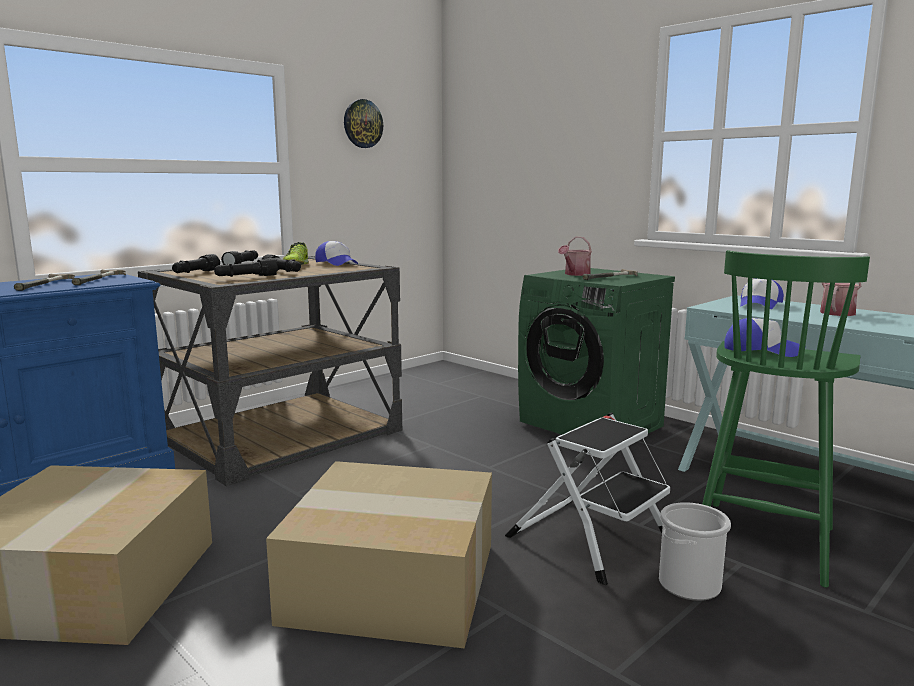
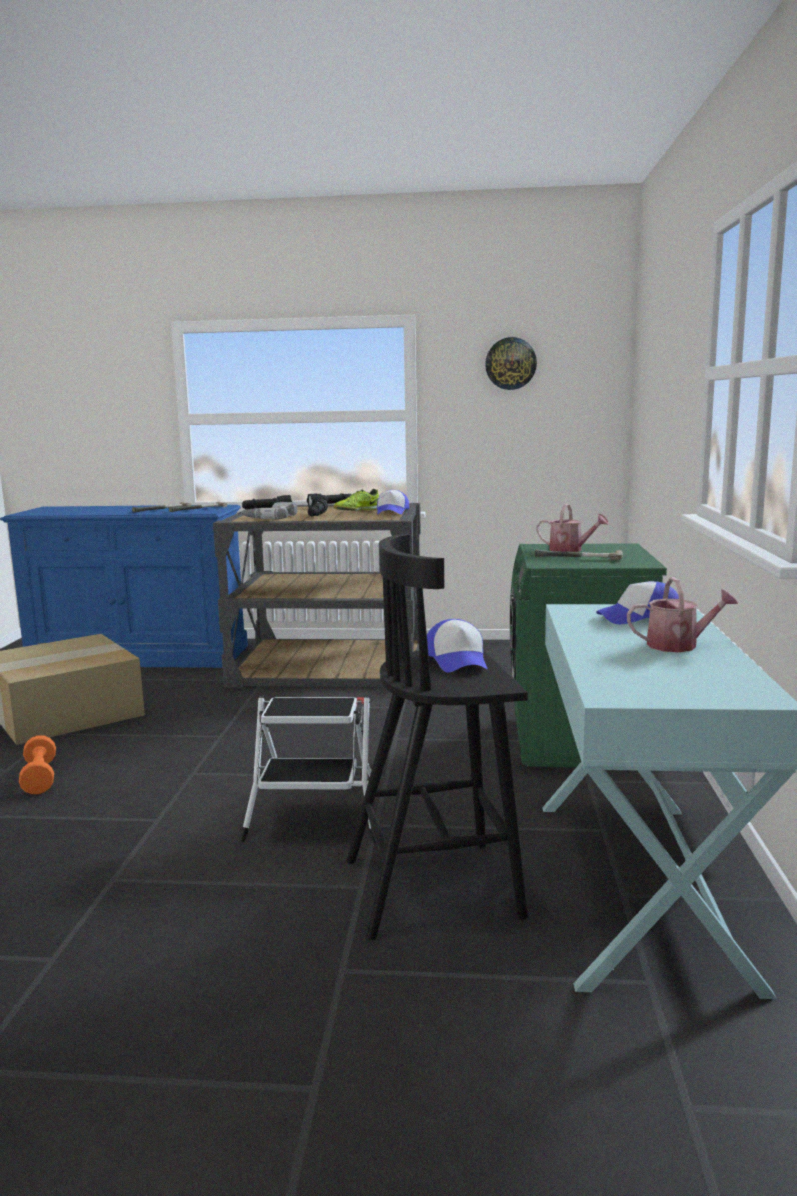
camera: 50 degrees right, 0 degrees up
black flashlight [214,258,278,277] -> power drill [241,502,298,519]
cardboard box [266,461,492,648] -> none
watering can [558,237,592,276] -> watering can turned 150 degrees counterclockwise [536,504,609,552]
bucket [659,502,731,601] -> none
green stool [702,250,870,587] -> black stool [347,534,528,940]
none -> orange dumbbell [19,735,56,794]

